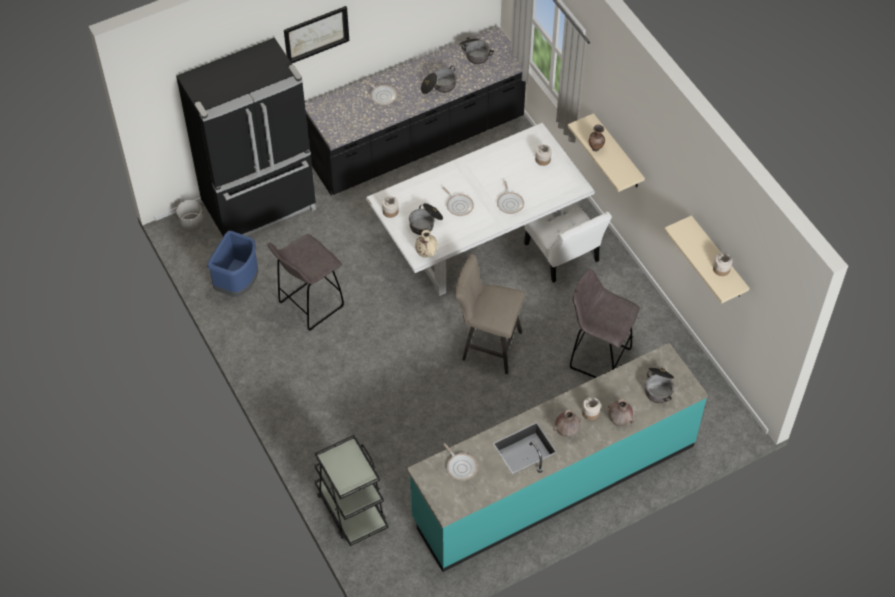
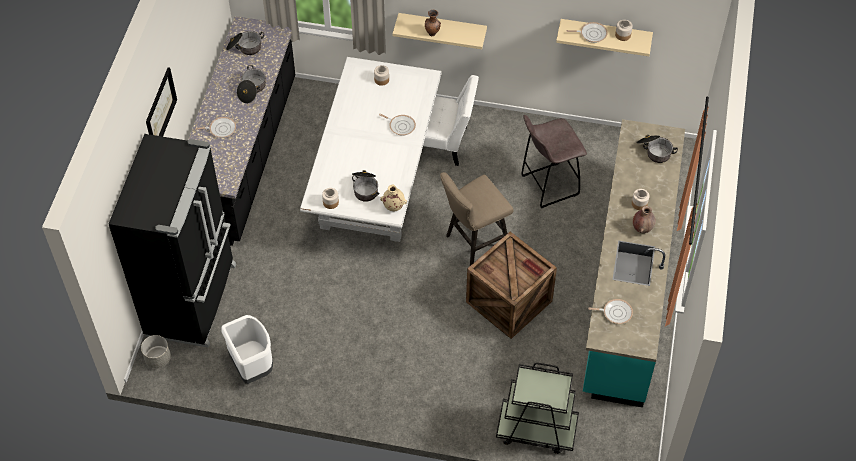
camera: 50 degrees left, 0 degrees up
blue trash can [207,231,258,297] -> white trash can [221,315,273,384]
grey stool [267,234,344,331] -> none
frying pan [442,187,474,216] -> frying pan moved to [567,22,608,43]
brown vase [608,399,633,426] -> none
none -> crate [466,232,557,339]

